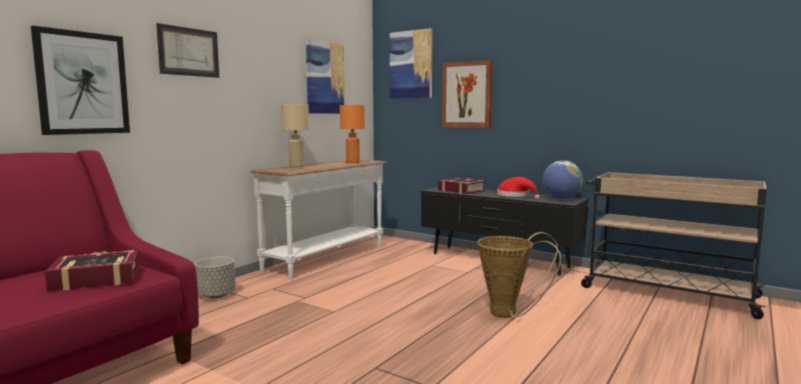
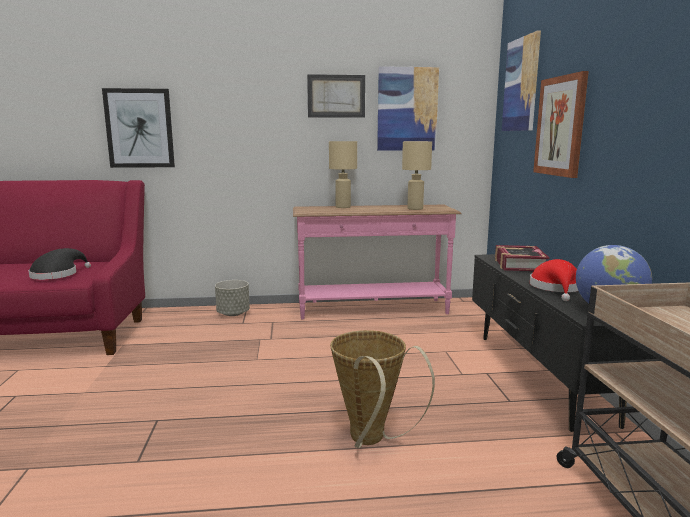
camera: 50 degrees right, 5 degrees up
book [45,250,140,291] -> black hat [28,248,91,280]
picture [156,23,219,78] -> picture moved to [307,74,365,118]
white console table [250,160,387,280] -> pink console table [293,205,462,319]
orange table lamp [340,105,365,163] -> beige table lamp [402,141,432,210]

